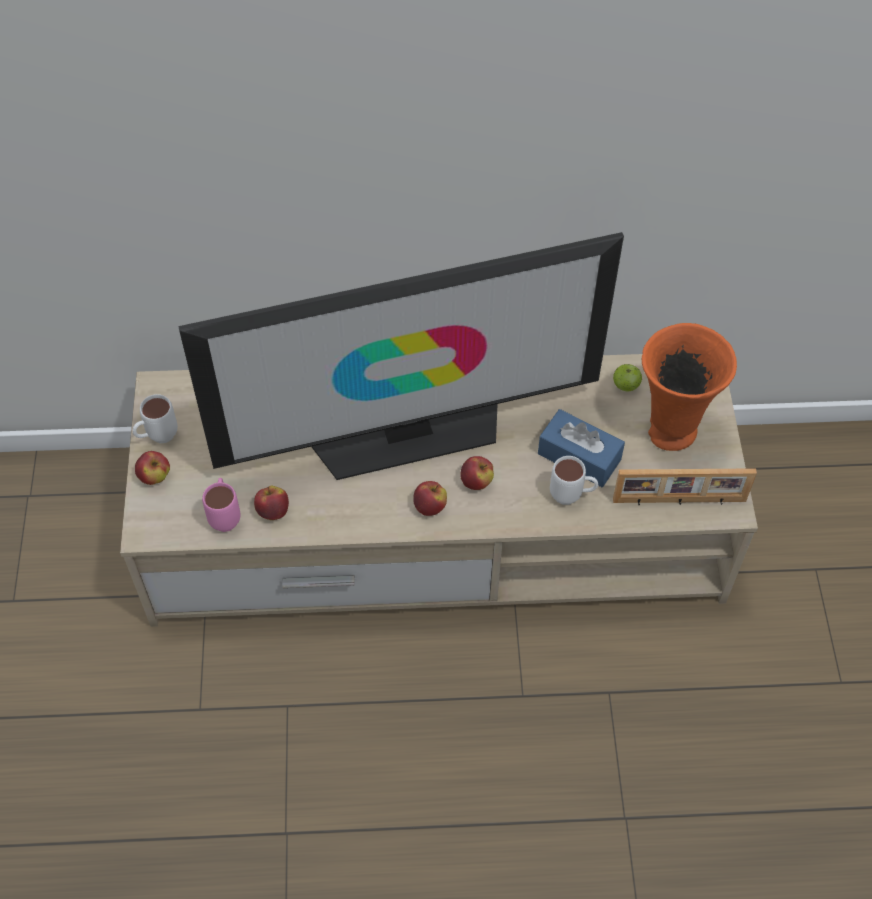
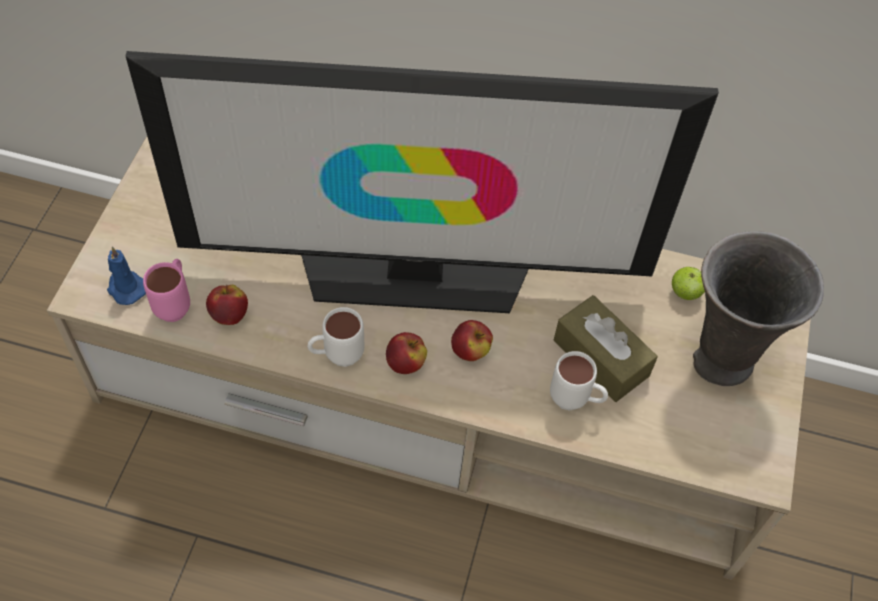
camera: 15 degrees right, 0 degrees up
white mug [133,394,178,443] -> white mug moved to [307,307,364,367]
apple [135,451,170,485] -> none
blue tissue box [538,409,625,487] -> brown tissue box [554,295,658,402]
picture frame [613,468,757,505] -> none
orange vase [642,323,737,451] -> grey vase [693,231,824,386]
none -> blue candle [107,247,146,305]

